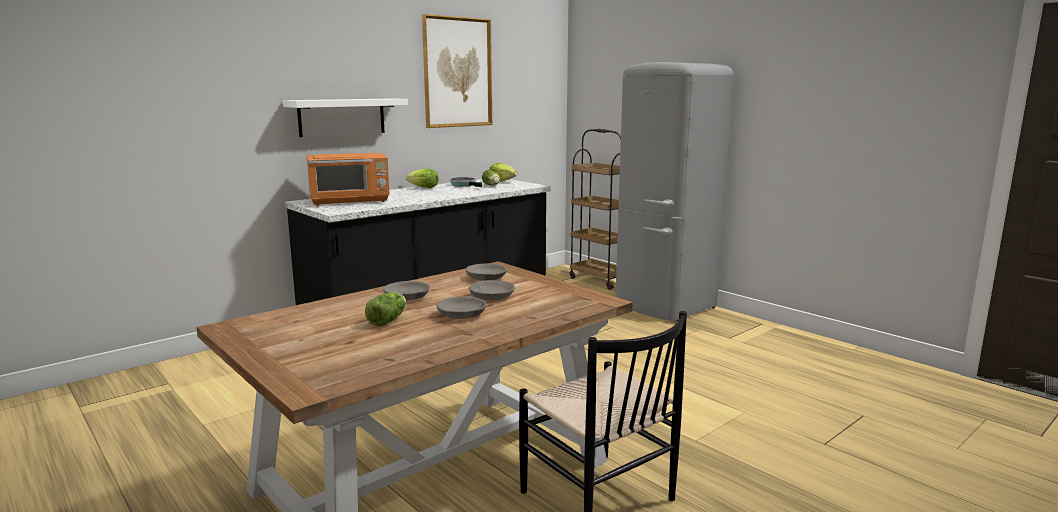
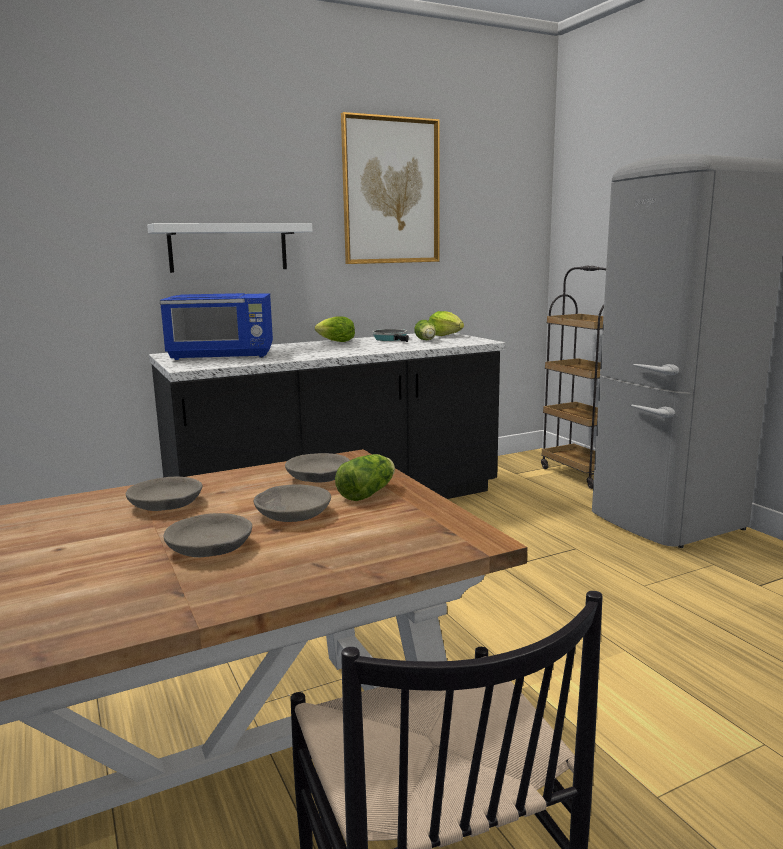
camera: 15 degrees right, 0 degrees up
orange microwave [307,153,390,206] -> blue microwave [160,293,273,360]
lettuce [365,292,406,326] -> lettuce moved to [335,454,395,501]

